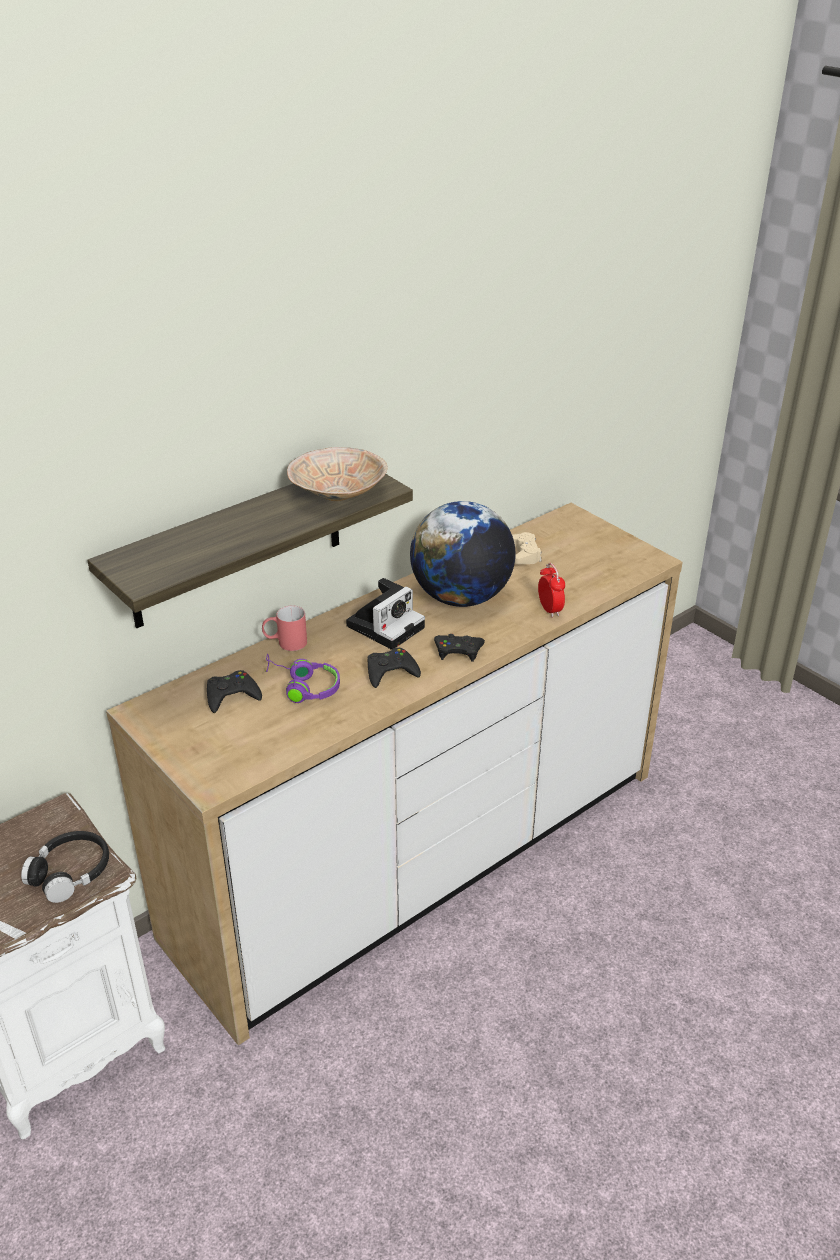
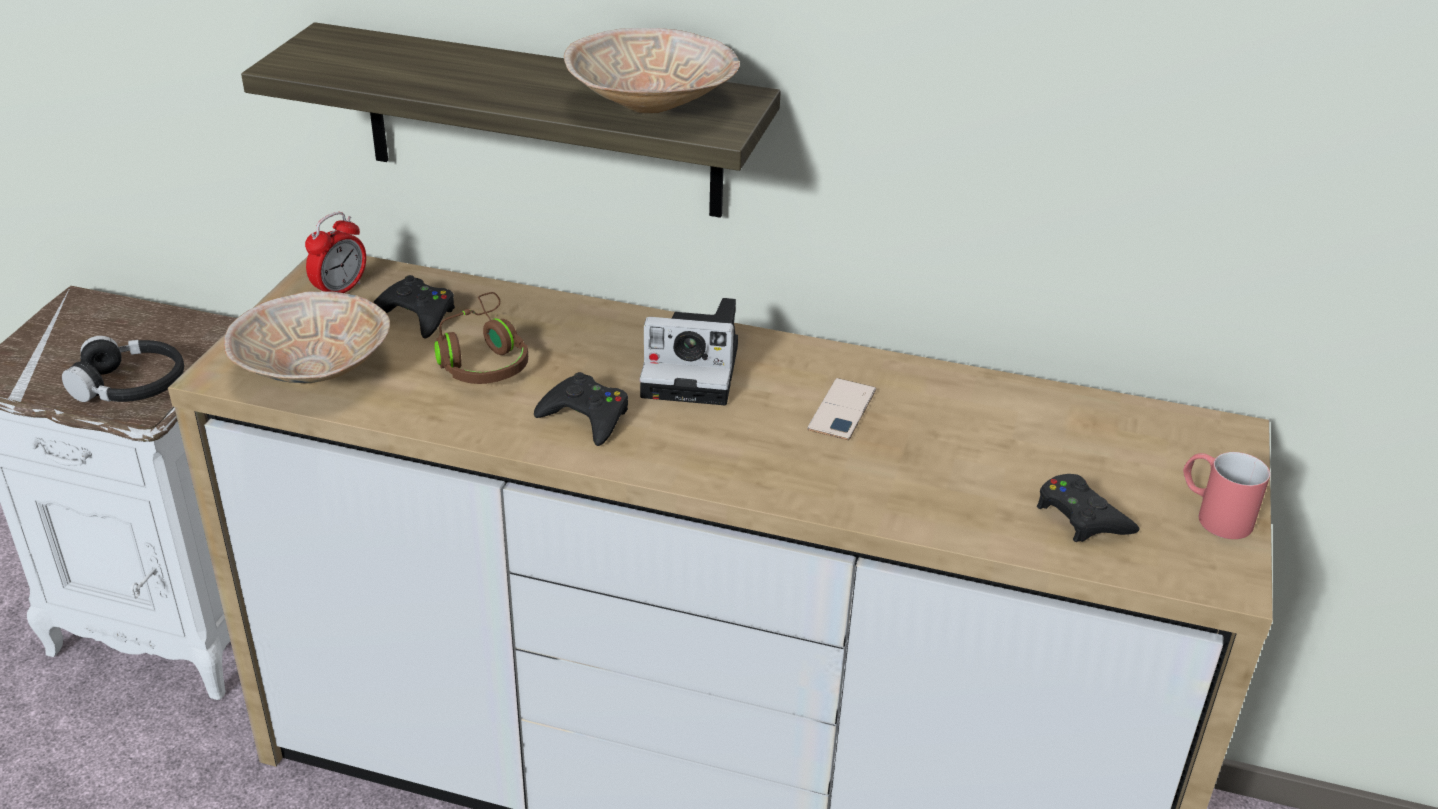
camera: 55 degrees right, 0 degrees up
red mug [262,606,307,651] -> red mug moved to [1183,452,1270,539]
purple headphones [265,654,340,703] -> brown headphones [434,292,528,384]
globe [410,501,515,607] -> phone [807,378,876,440]
black game controller [434,634,485,662] -> black game controller moved to [1037,474,1140,542]
beige game controller [512,532,541,564] -> none
alarm clock [538,563,565,618] -> alarm clock moved to [305,212,366,293]
none -> beige bowl [224,291,390,383]

